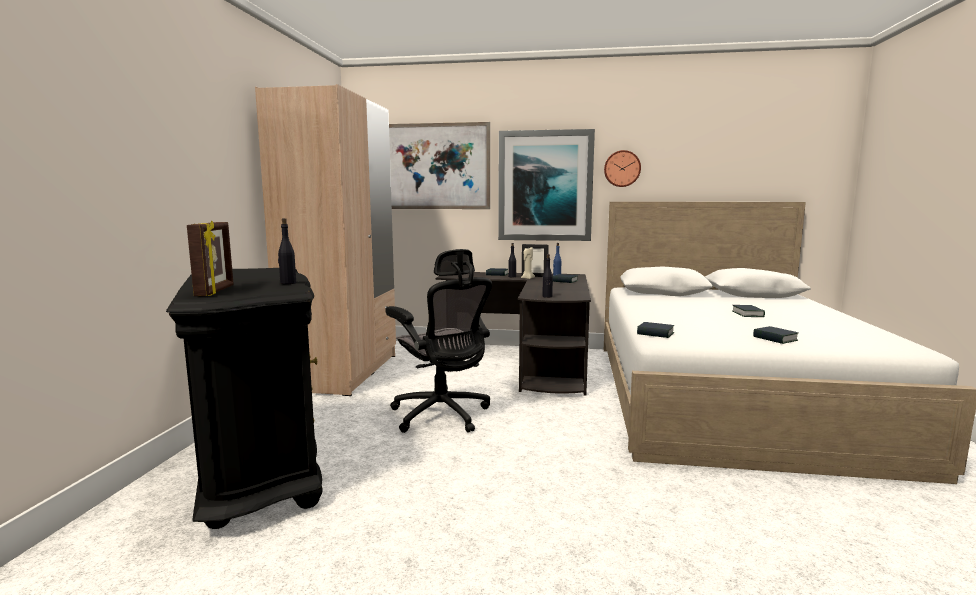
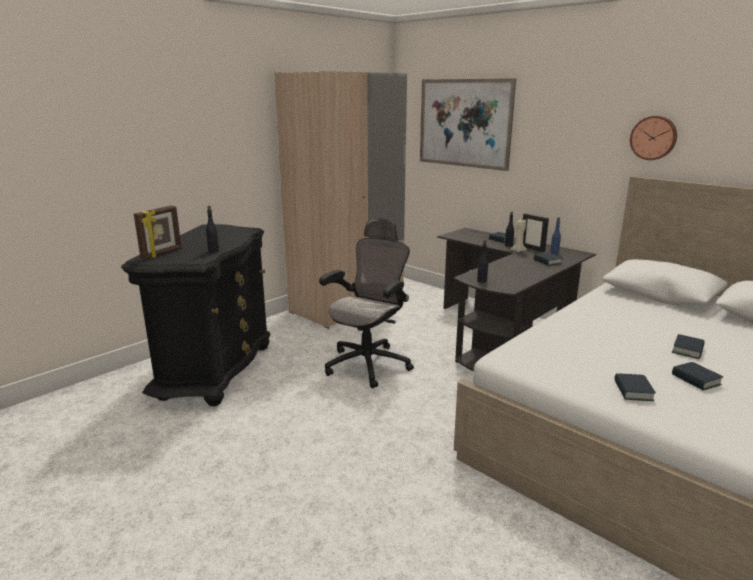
camera: 35 degrees right, 10 degrees up
office chair [386,249,492,433] -> office chair turned 150 degrees counterclockwise [319,218,414,388]
picture [498,129,595,241] -> none
book [637,322,674,338] -> book moved to [672,362,723,390]

